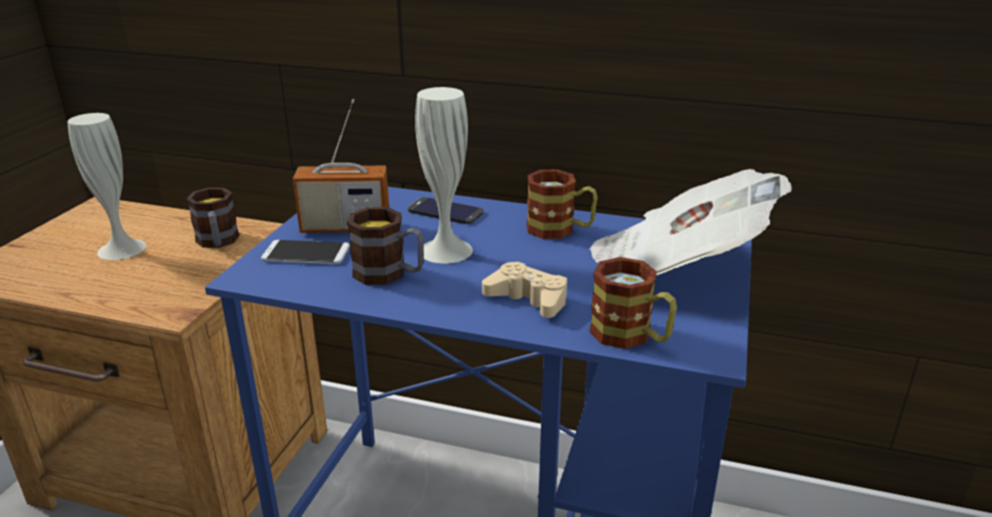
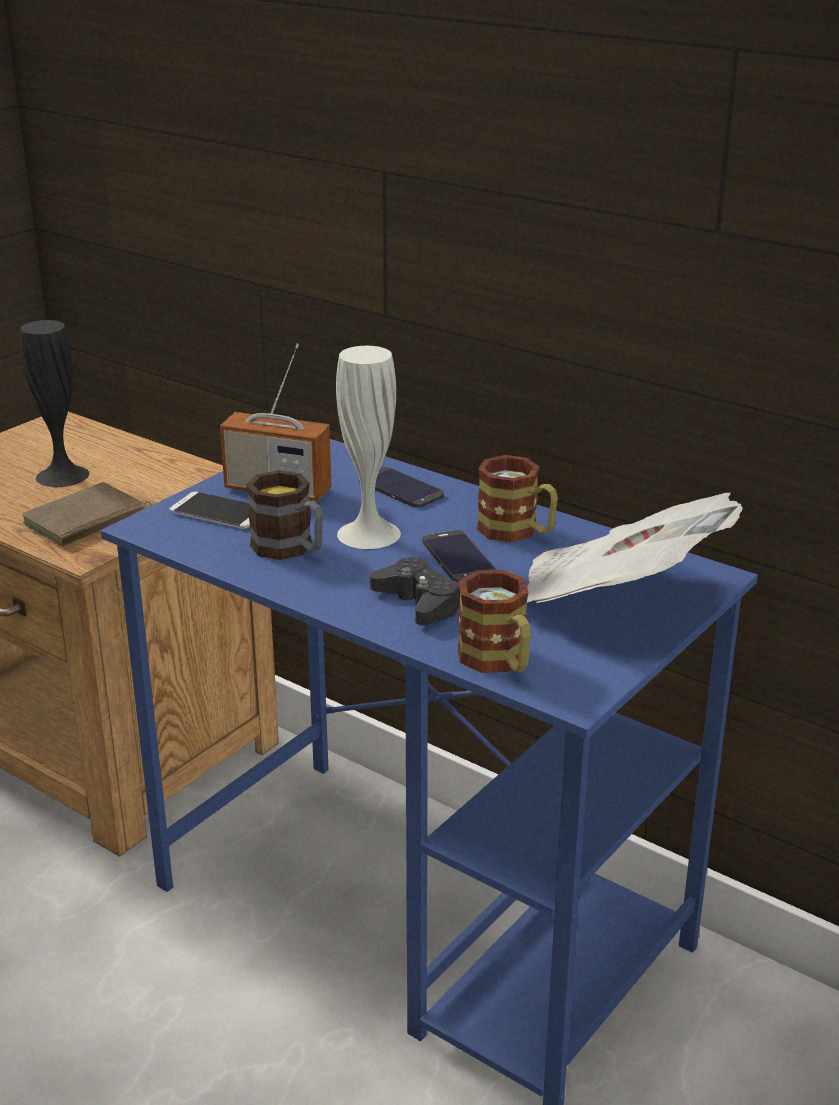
camera: 20 degrees right, 0 degrees up
white vase [68,113,147,260] -> black vase [20,320,89,487]
mug [187,187,240,248] -> none
beige game controller [482,262,567,318] -> black game controller [370,558,460,625]
none -> brown book [21,482,152,547]
none -> phone [423,530,495,583]

